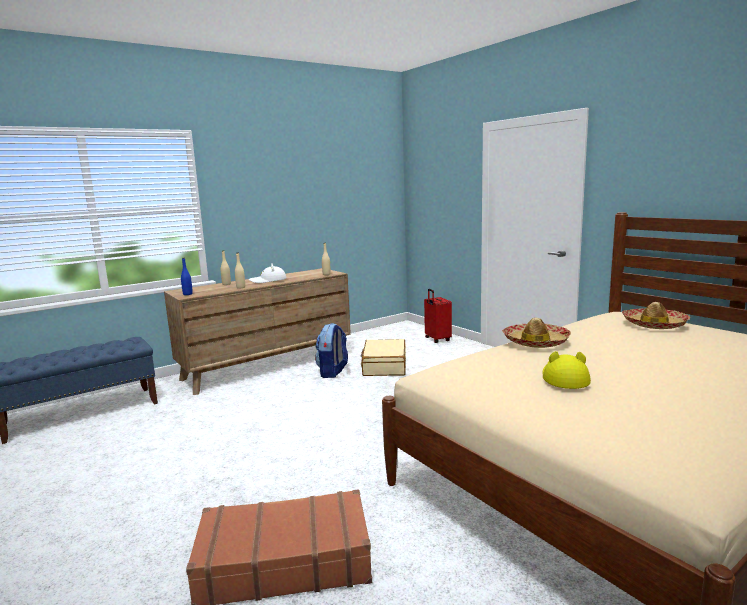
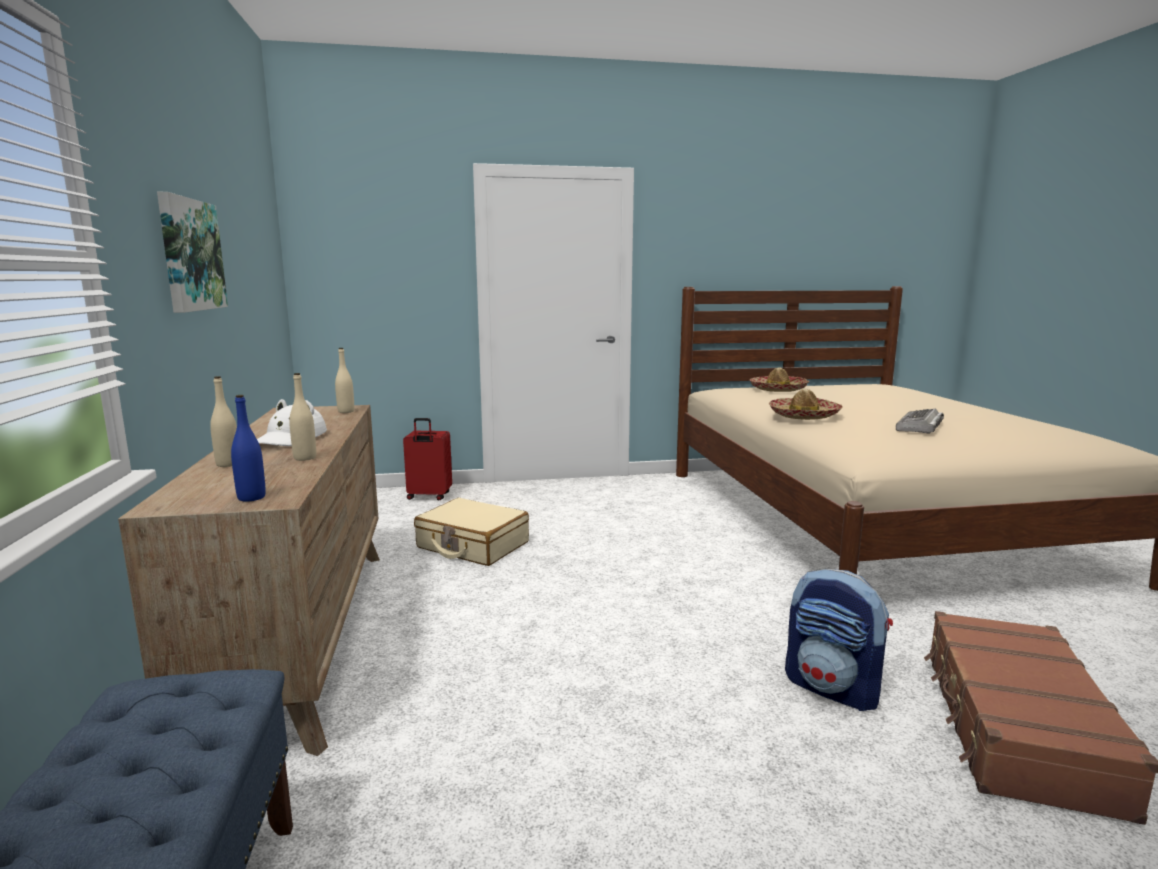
camera: 65 degrees left, 0 degrees up
backpack [315,323,348,378] -> backpack moved to [785,569,893,711]
yellow hat [543,351,591,389] -> keyboard [896,409,944,434]
none -> picture [157,192,228,313]

